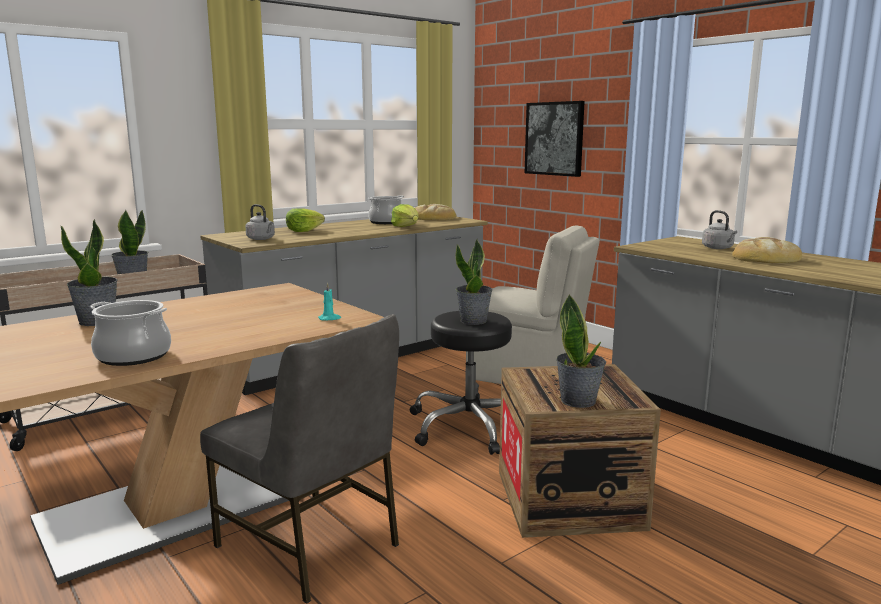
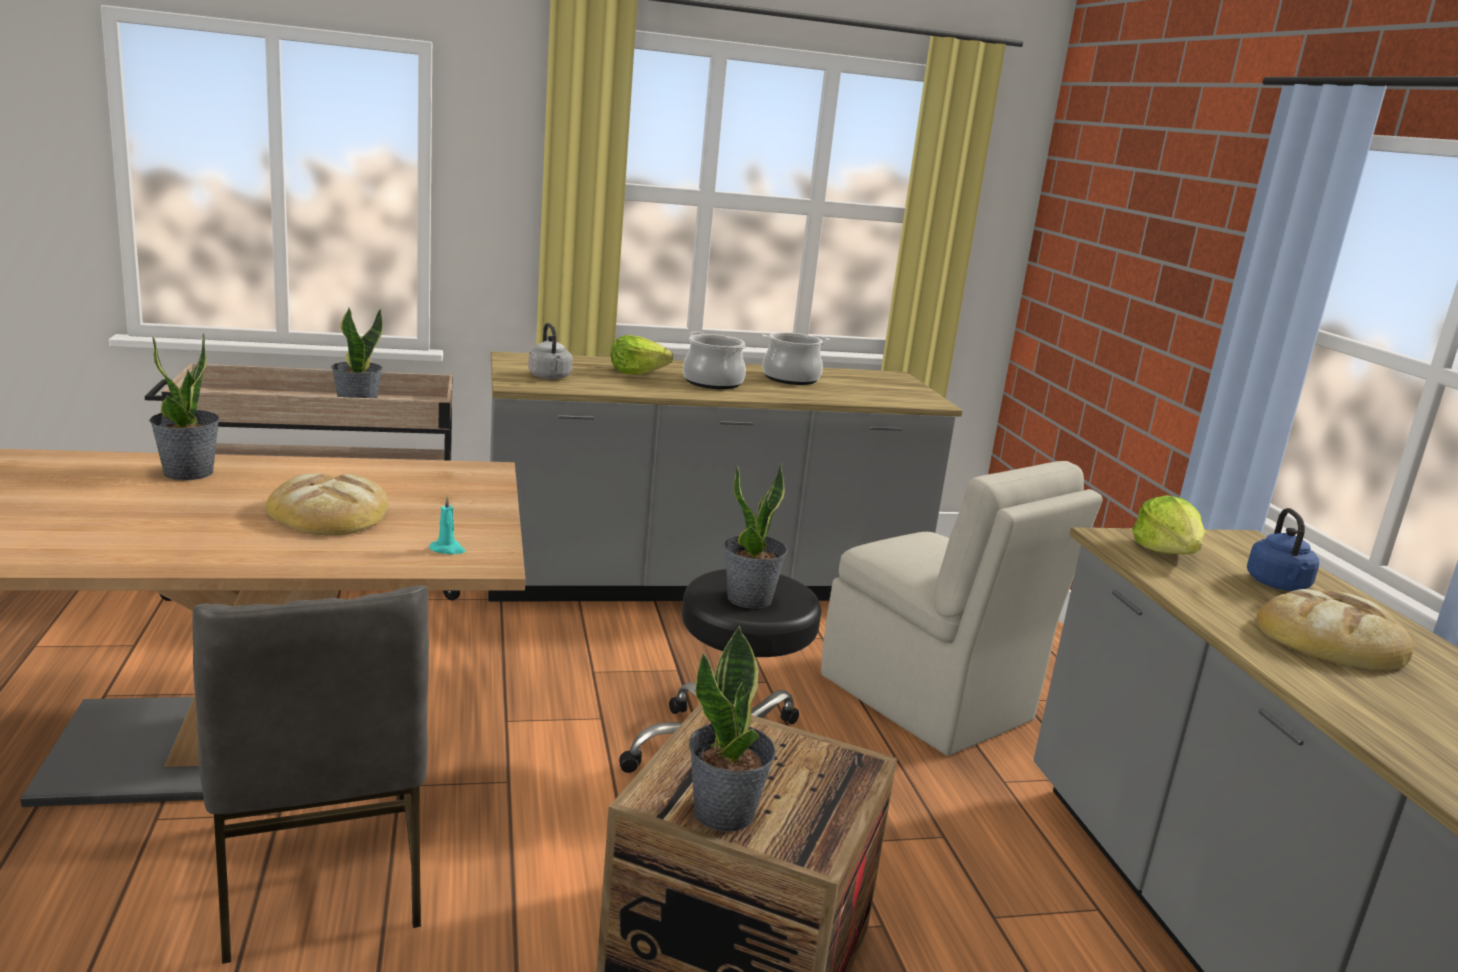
camera: 25 degrees right, 5 degrees up
cooking pot [90,300,171,366] -> cooking pot moved to [683,331,747,389]
lettuce [391,204,419,227] -> lettuce moved to [1132,495,1205,554]
bread [415,204,456,220] -> bread moved to [266,473,388,536]
picture [525,101,585,177] -> none
grey kettle [702,210,737,249] -> blue kettle [1247,508,1319,591]

